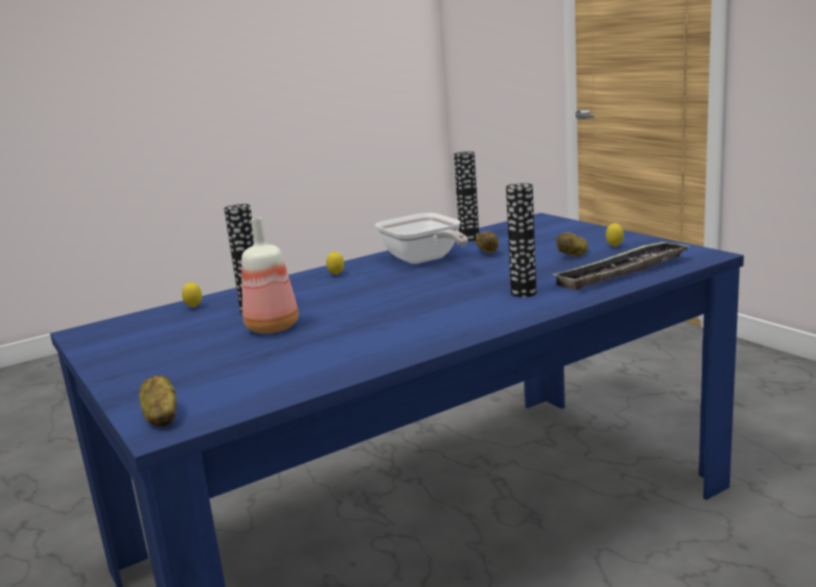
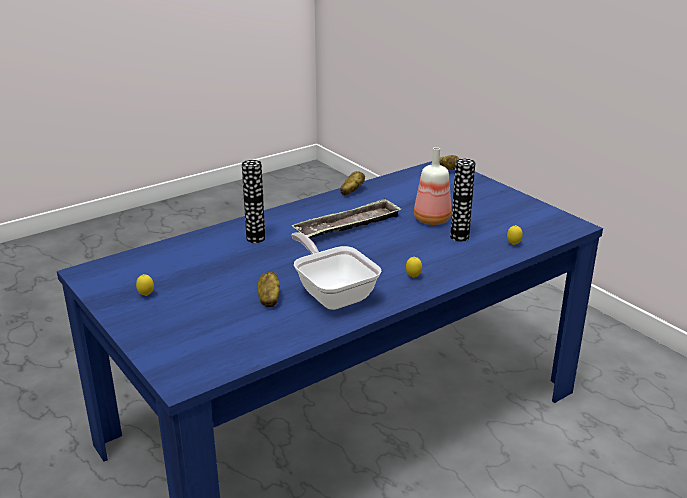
camera: 175 degrees right, 10 degrees up
vase [454,151,479,241] -> none
tray [552,241,689,290] -> tray moved to [291,198,402,238]
potato [556,232,588,256] -> potato moved to [340,171,365,195]

